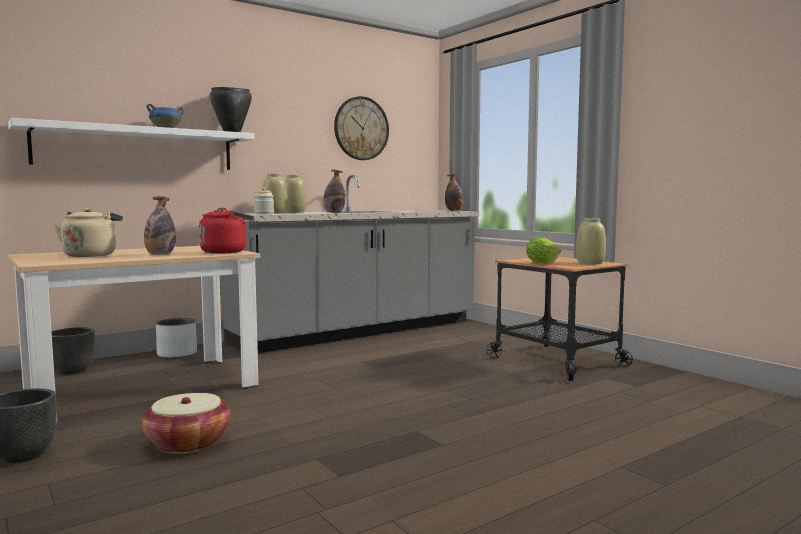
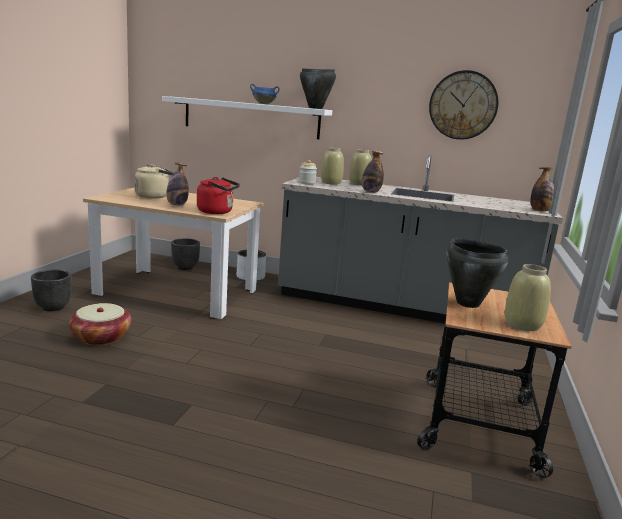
camera: 50 degrees right, 10 degrees up
lettuce [526,237,562,264] -> black cooking pot [446,238,509,308]

